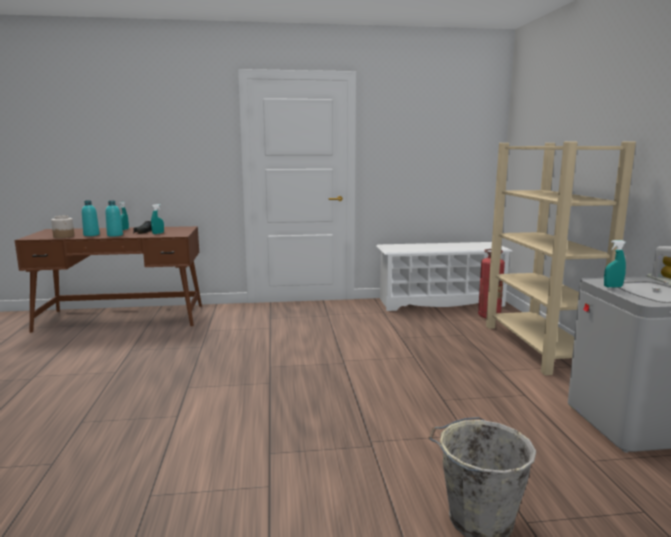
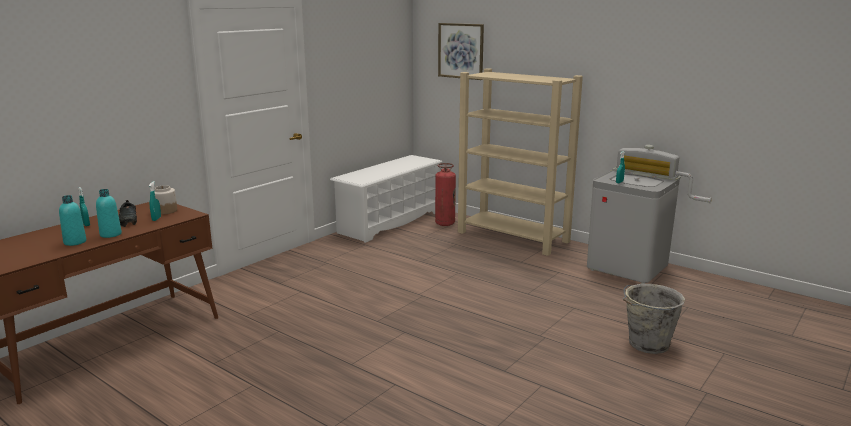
camera: 45 degrees left, 5 degrees up
jar [51,215,74,238] -> jar moved to [154,185,177,215]
none -> picture [438,23,484,80]

